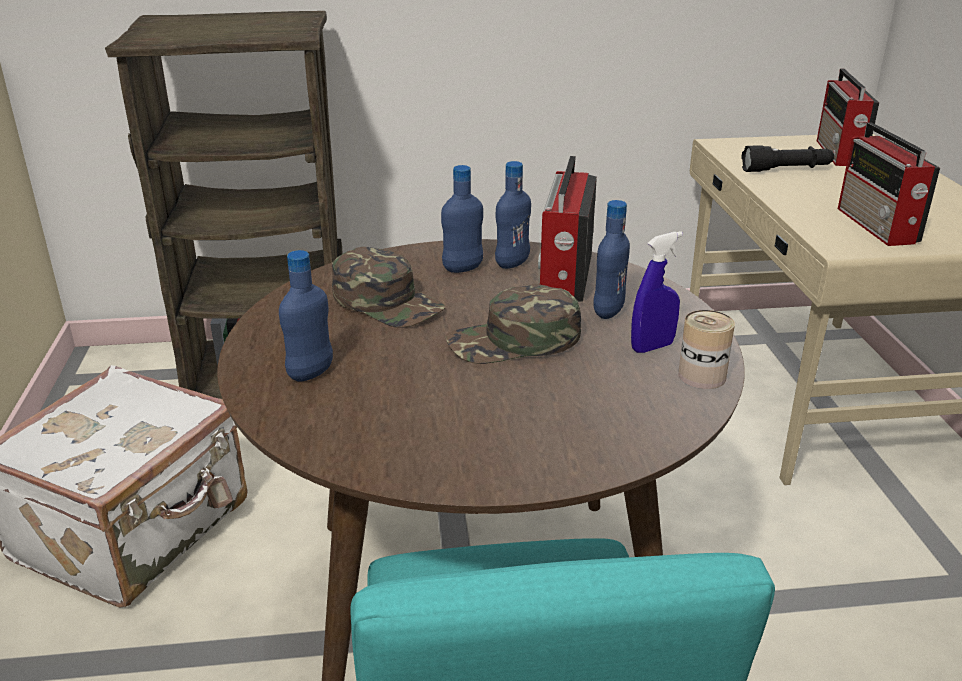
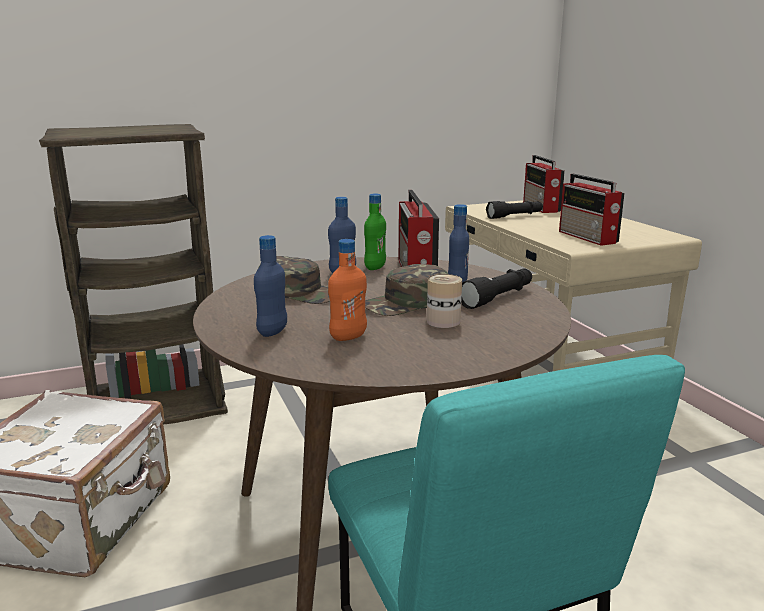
camera: 15 degrees left, 10 degrees down
blue bottle [495,161,531,269] -> green bottle [364,193,386,270]
blue spray bottle [631,231,683,353] -> black flashlight [461,268,532,309]
can [678,310,735,389] -> can moved to [427,274,462,328]
none -> orange bottle [328,239,367,341]

